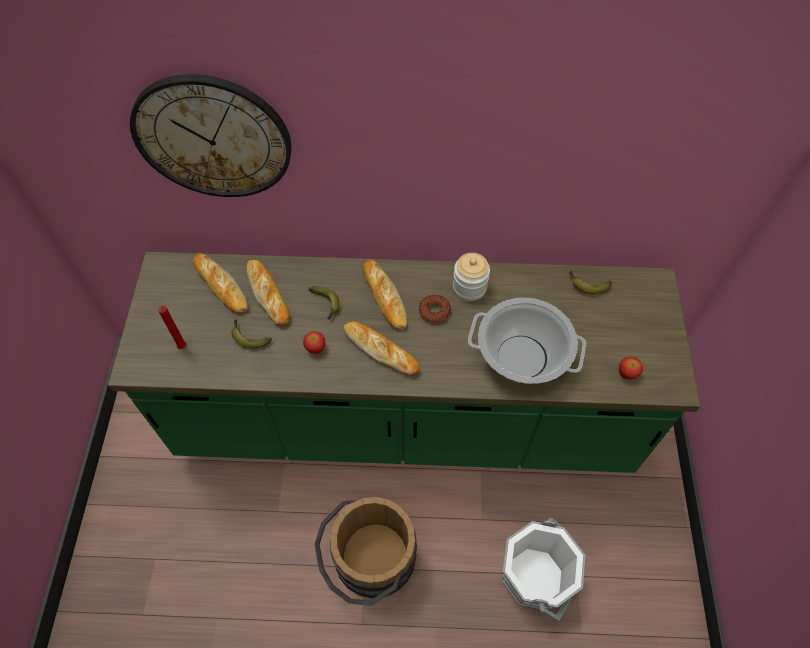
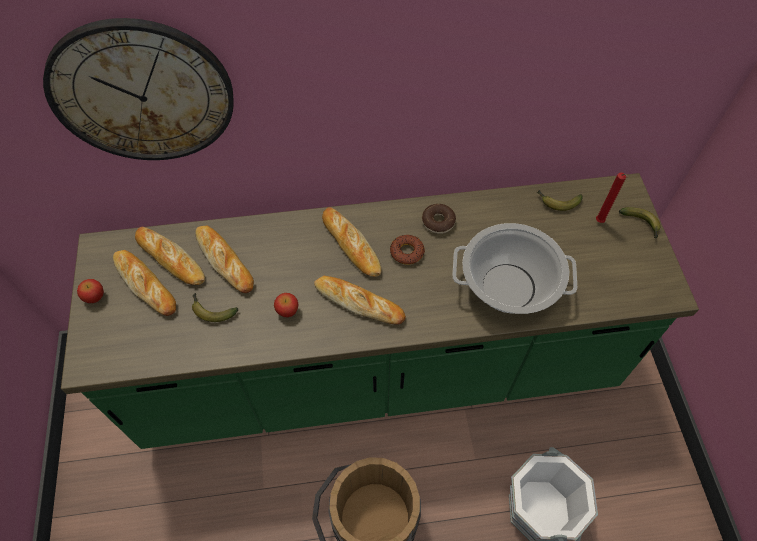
camera: 10 degrees left, 0 degrees up
red candle [158,306,186,349] -> red candle moved to [596,173,628,223]
banana [309,286,340,319] -> banana moved to [619,207,661,239]
jar [453,253,490,301] -> donut [422,204,456,234]
apple [619,357,643,379] -> apple moved to [77,279,104,303]
none -> bread [113,250,176,316]

